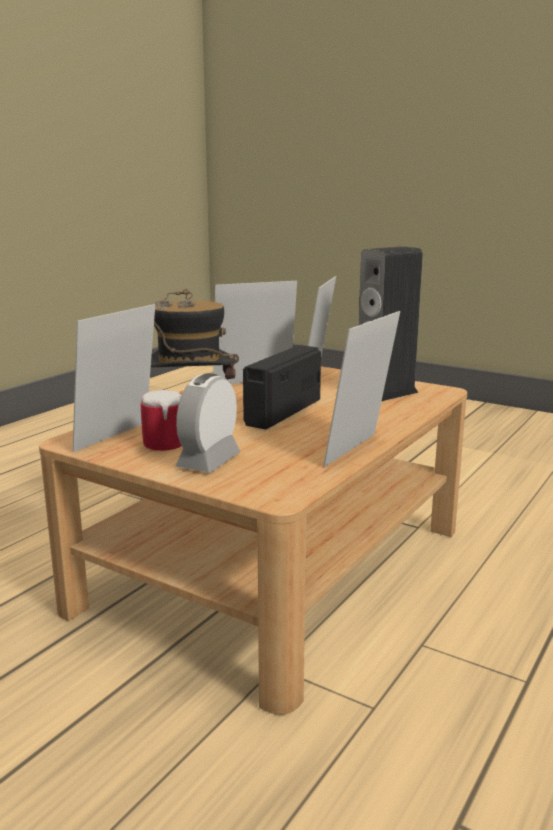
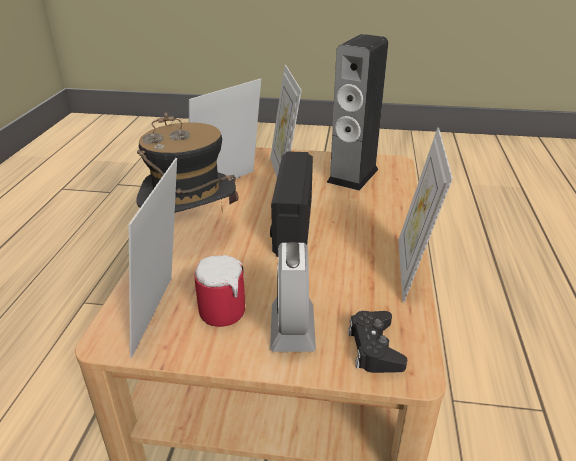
camera: 25 degrees left, 15 degrees up
none -> black game controller [348,311,407,373]

